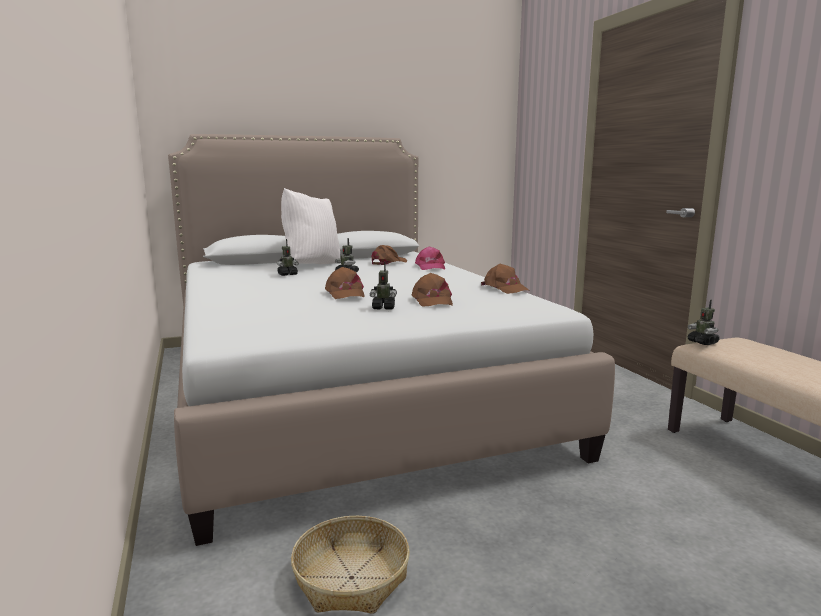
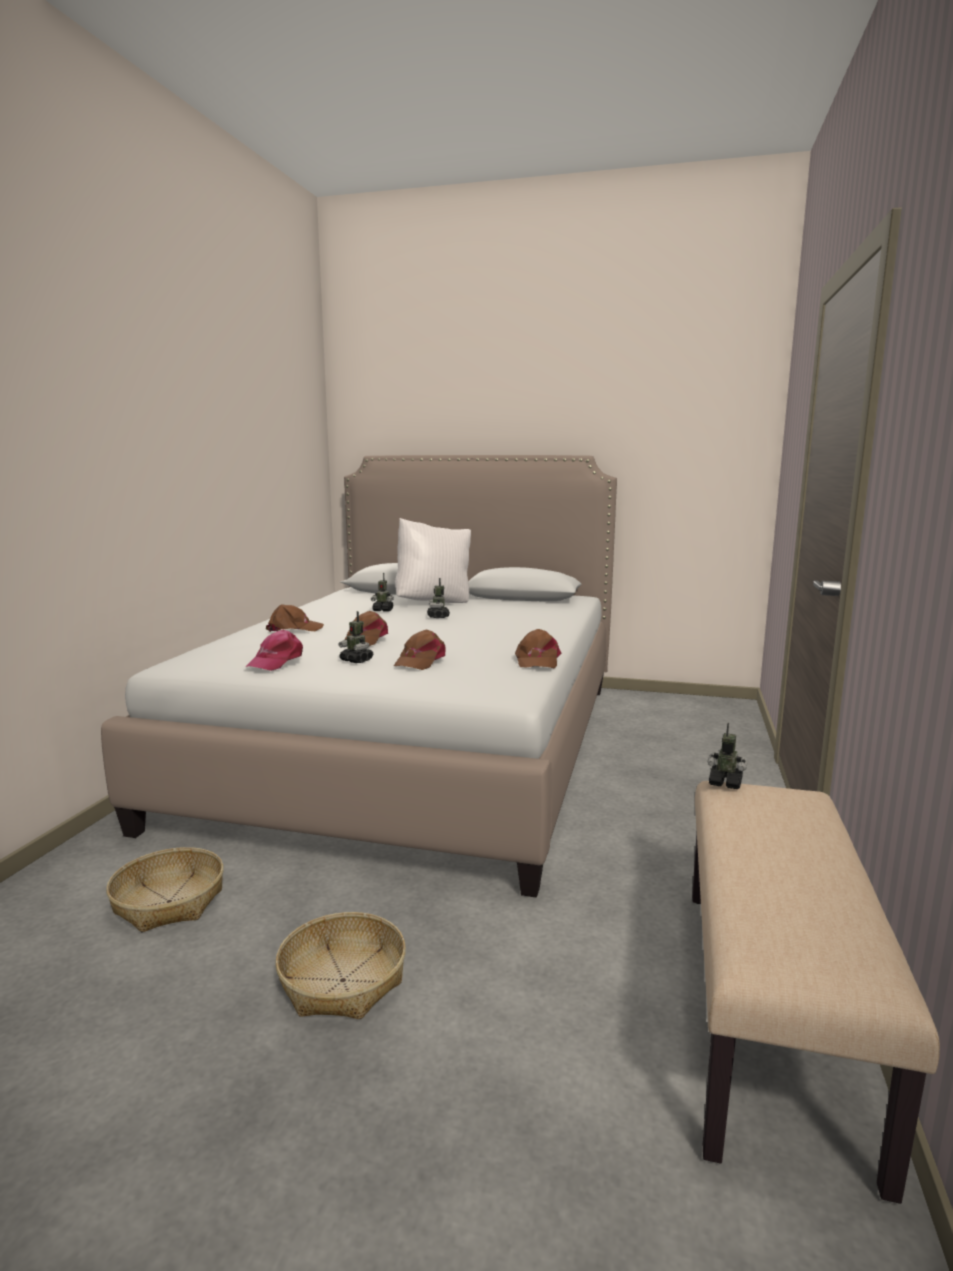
camera: 35 degrees right, 0 degrees up
brown cap [371,245,407,265] -> brown cap moved to [266,604,324,632]
pink cap [415,246,445,270] -> pink cap moved to [245,630,303,671]
toy robot [688,300,720,345] -> toy robot turned 105 degrees clockwise [708,723,747,789]
none -> basket [275,912,406,1019]

